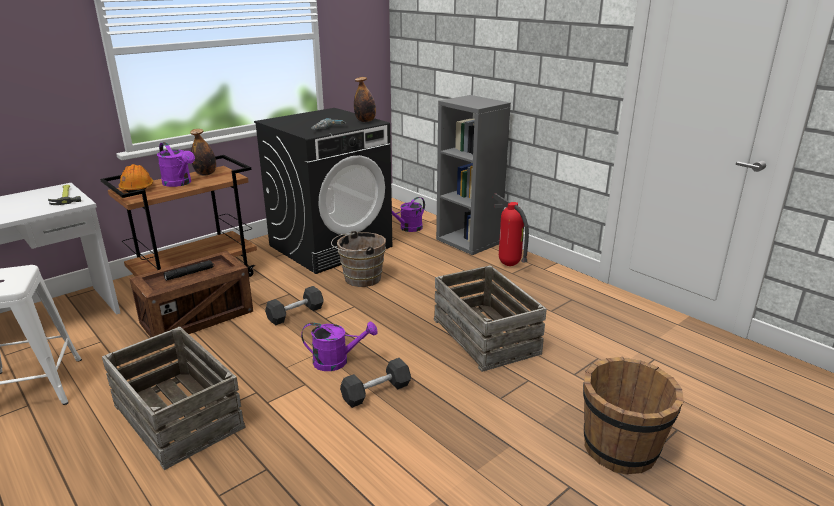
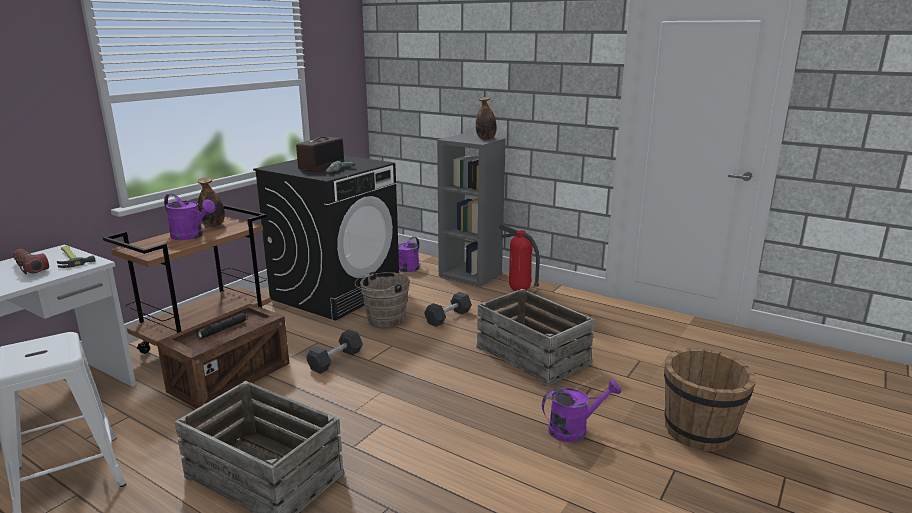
camera: 15 degrees left, 5 degrees down
orange hard hat [119,164,153,193] -> none
purple watering can [301,322,378,371] -> purple watering can moved to [542,379,621,442]
black dumbbell [340,358,411,408] -> black dumbbell moved to [424,292,472,327]
bottle [354,77,376,122] -> bottle moved to [476,97,497,140]
none -> flashlight [13,249,49,274]
none -> radio [296,137,344,171]

